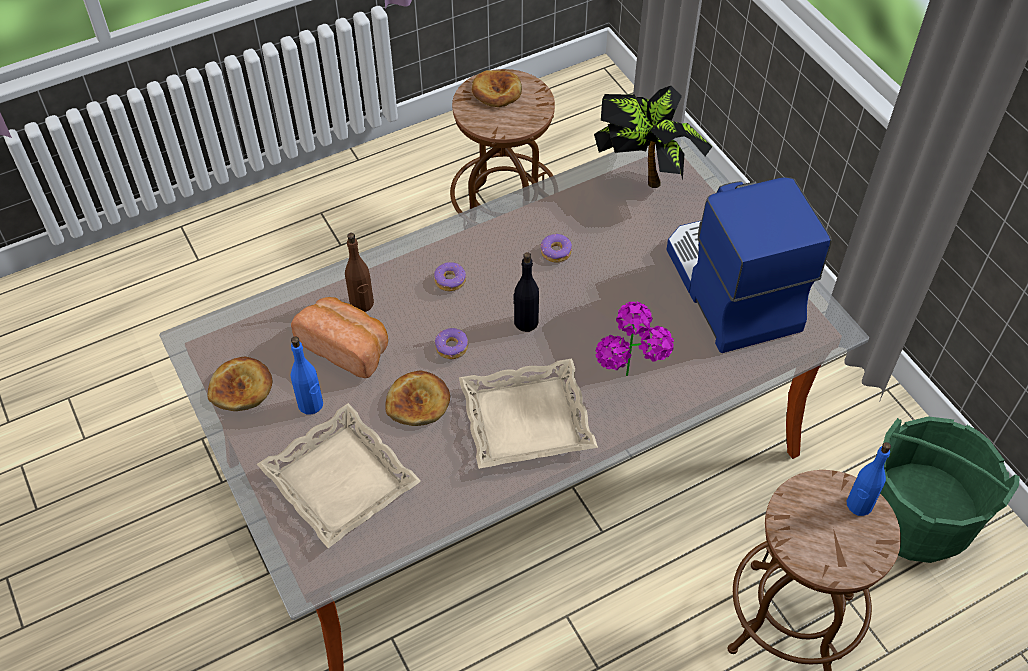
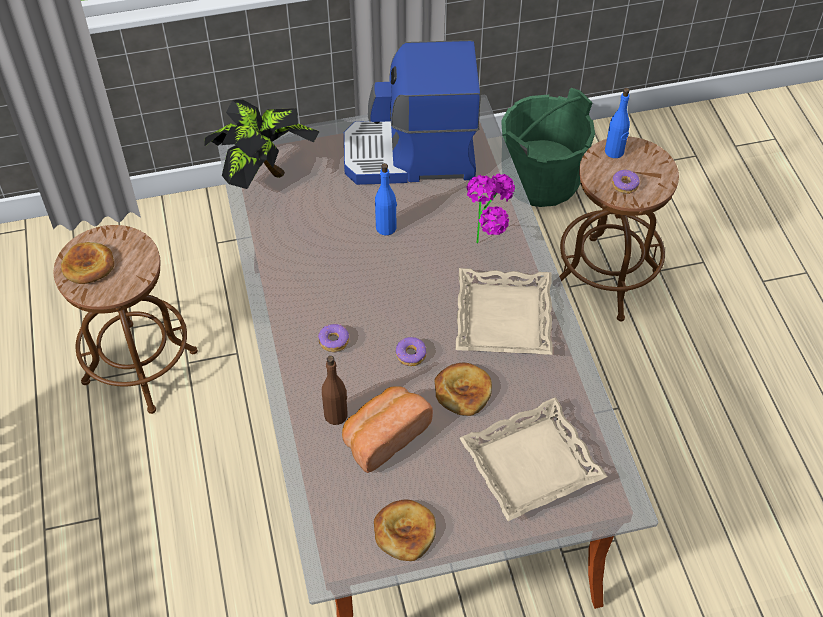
camera: 75 degrees left, 0 degrees up
blue bottle [290,336,323,415] -> blue bottle moved to [375,163,397,235]
black bottle [513,252,539,332] -> none
donut [541,234,572,263] -> donut moved to [612,170,640,194]

